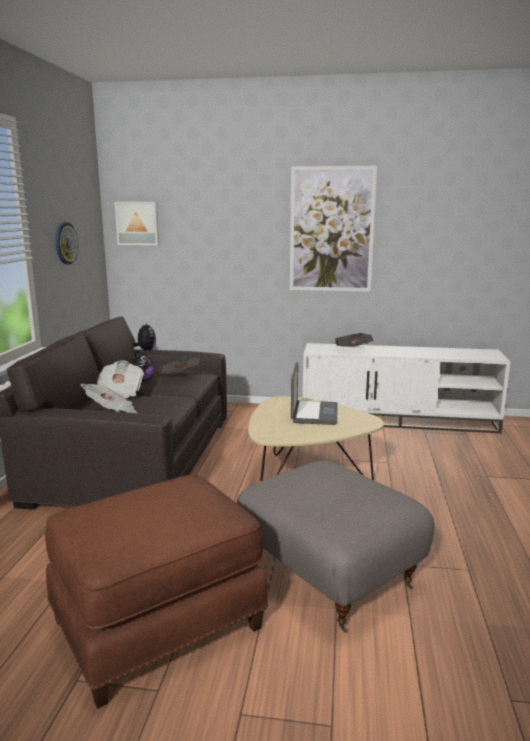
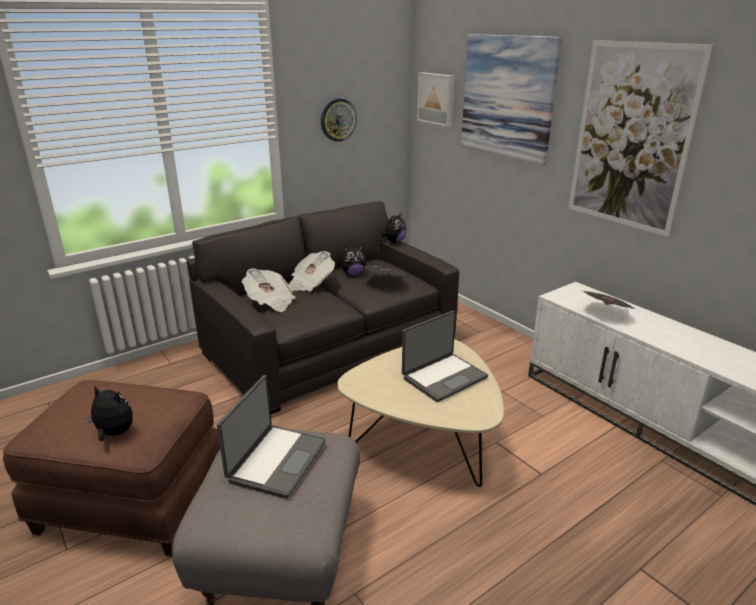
camera: 45 degrees right, 10 degrees up
none -> plush toy [84,386,133,441]
none -> laptop [217,375,326,499]
none -> picture [461,34,562,165]

